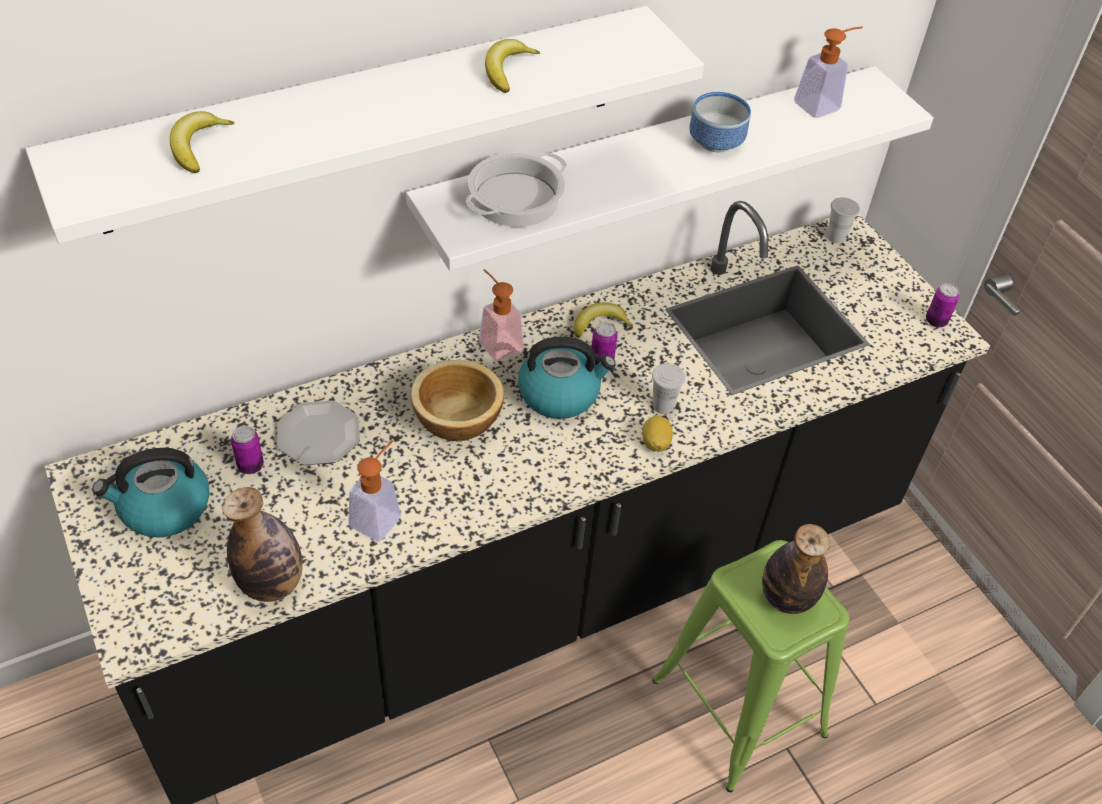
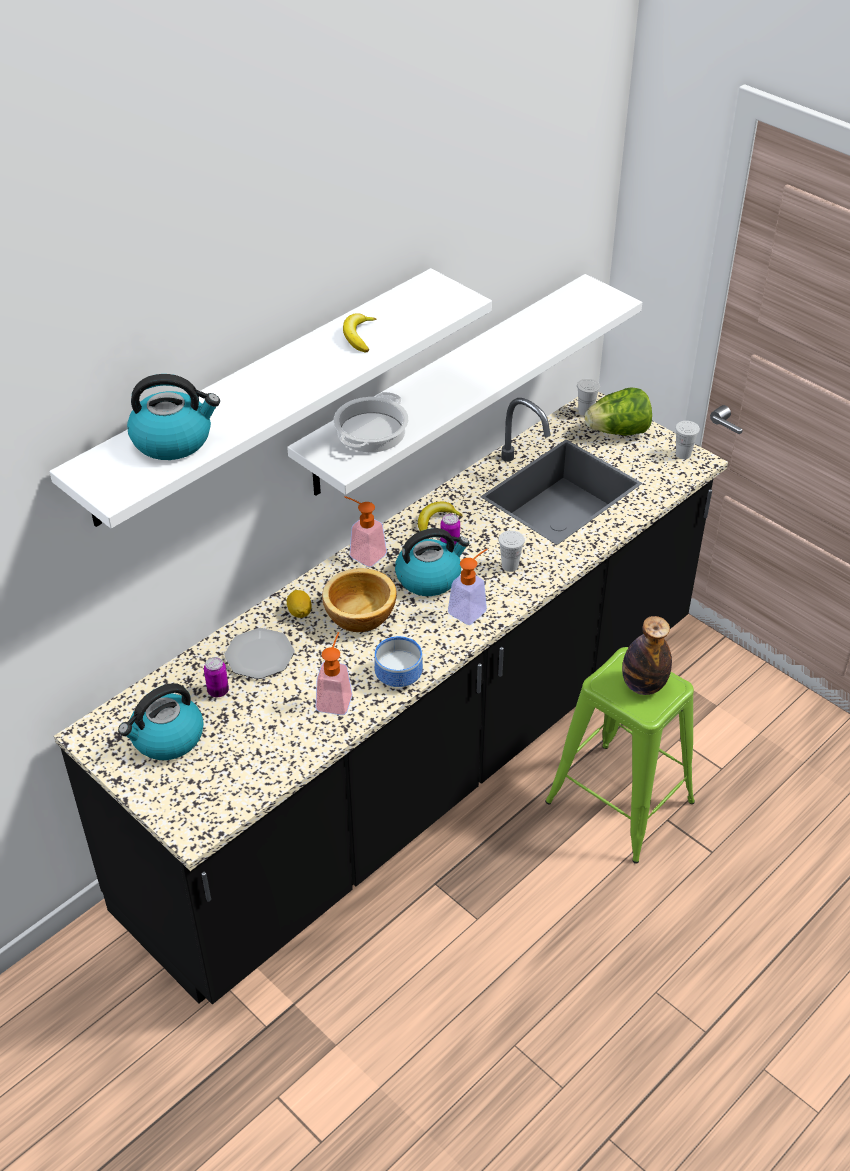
camera: 15 degrees left, 5 degrees down
banana [170,111,235,173] -> kettle [127,374,220,460]
bottle [222,487,302,602] -> none
lemon [642,414,673,452] -> lemon moved to [287,590,312,618]
bowl [689,92,751,152] -> bowl moved to [374,636,423,687]
soap dispenser [794,26,863,118] -> soap dispenser moved to [448,549,487,625]
can [926,283,959,327] -> white cup [675,421,700,459]
none -> lettuce [585,387,652,436]

